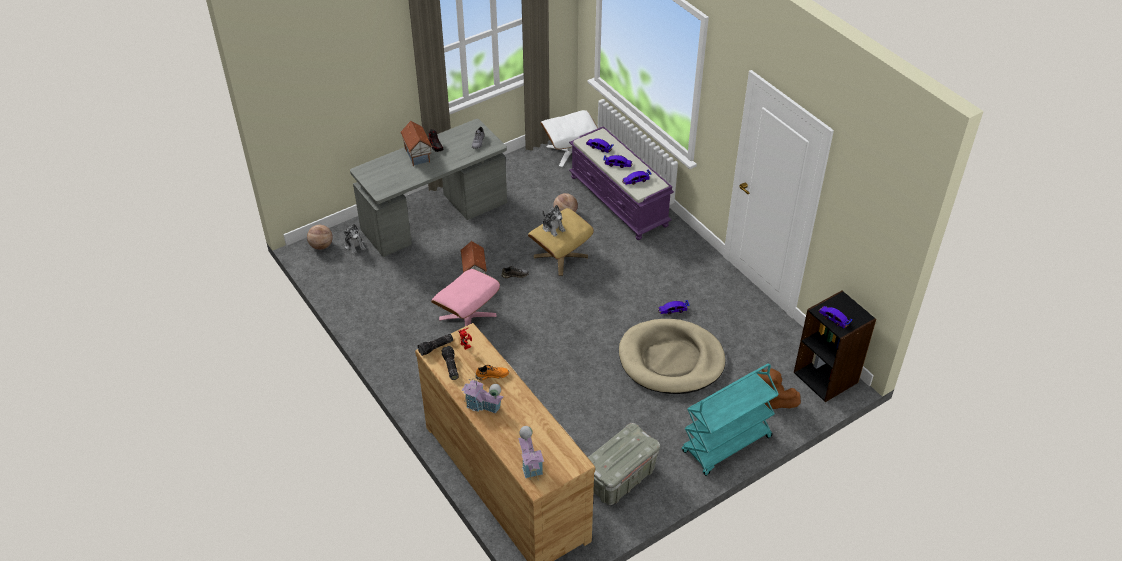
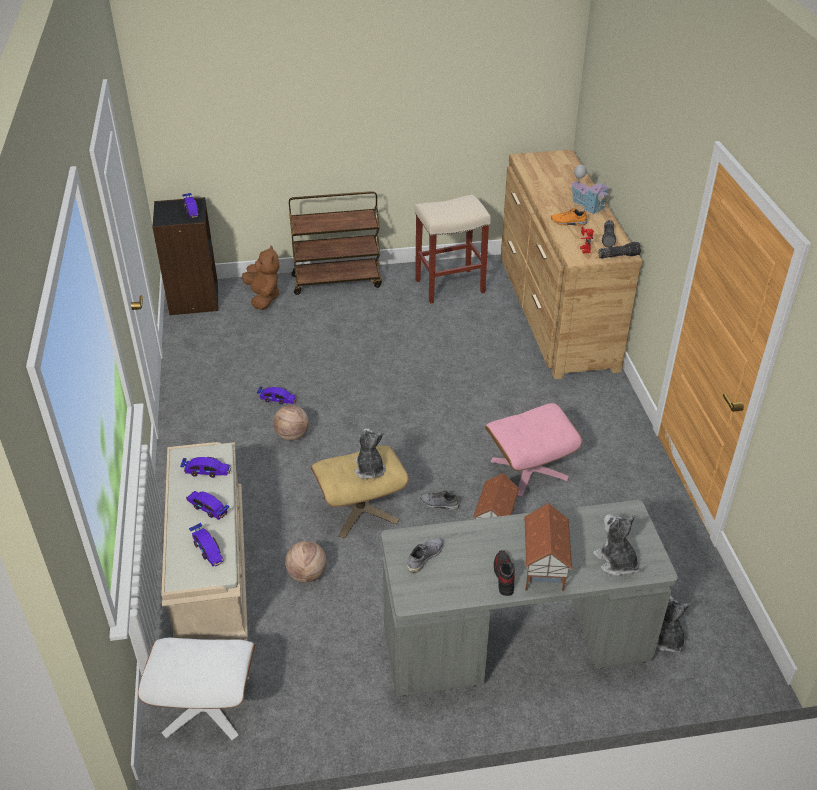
camera: 155 degrees left, 5 degrees down
basketball [307,225,333,250] -> basketball moved to [273,405,309,441]
toy house [518,426,544,480] -> none
purple bench [569,126,674,240] -> beige bench [161,442,248,641]
grey storage box [588,423,660,505] -> beige stool [415,194,491,304]
beige dog bed [619,319,726,394] -> none
turquoise cart [682,363,779,476] -> brown cart [289,191,382,295]
none -> plush toy [593,514,640,576]

